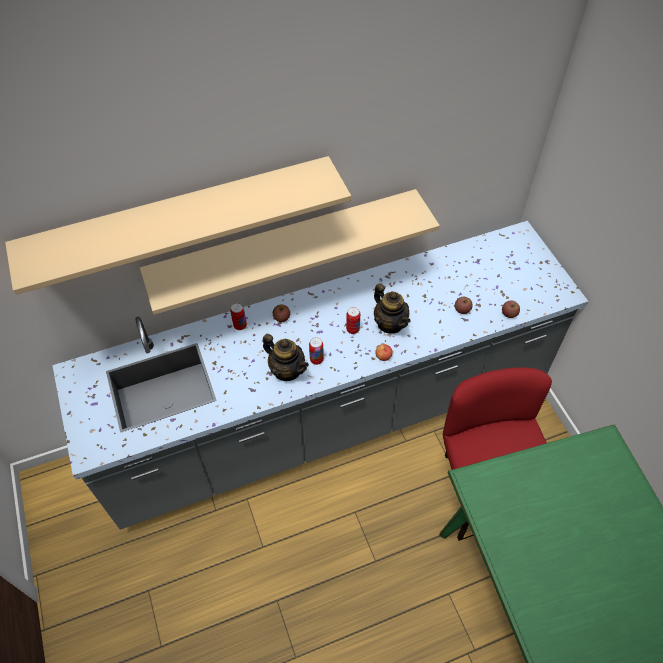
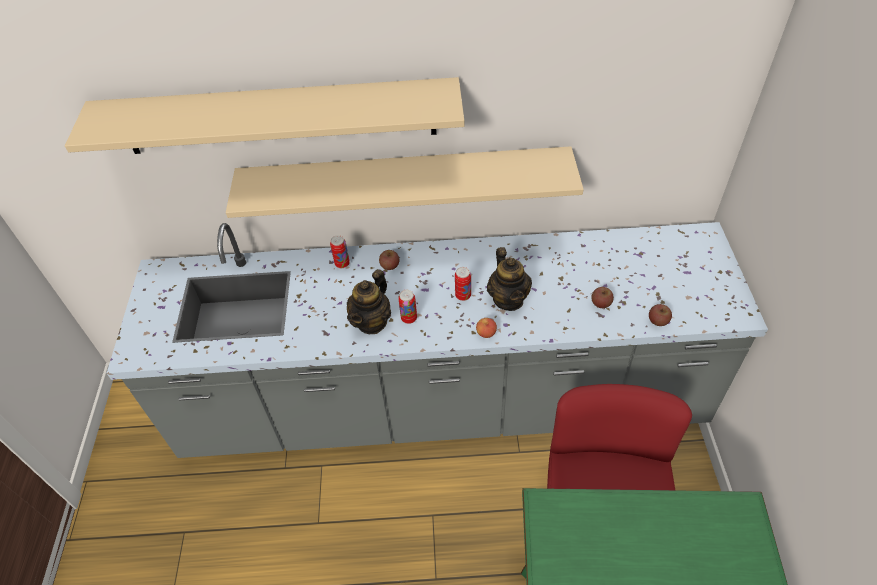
camera: 20 degrees right, 5 degrees down
teapot [263,334,309,381] -> teapot turned 60 degrees clockwise [347,269,391,334]

